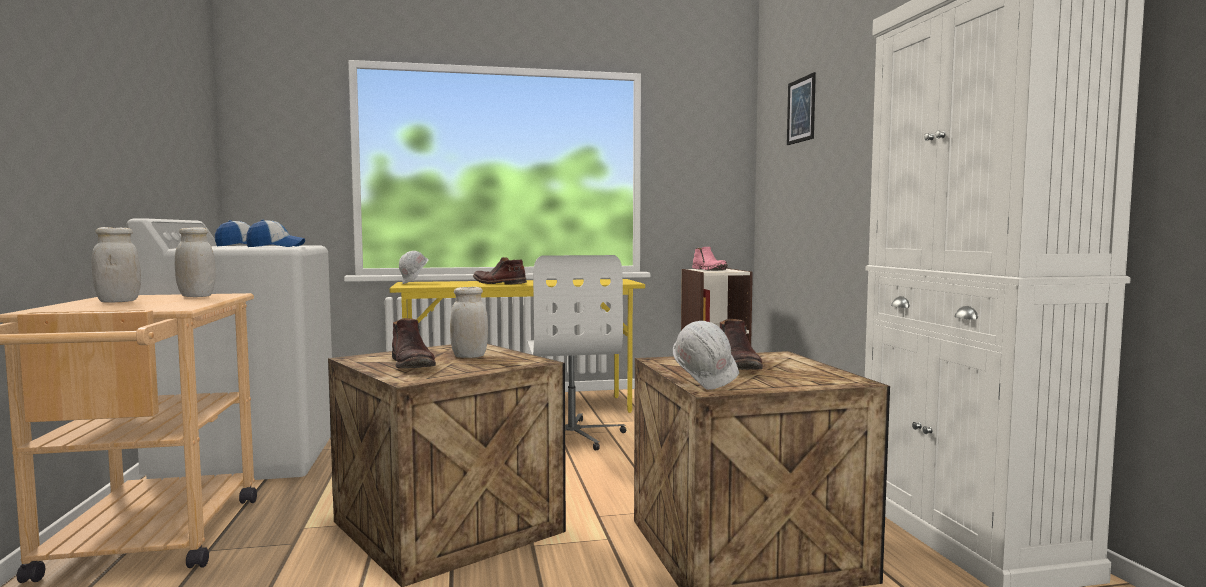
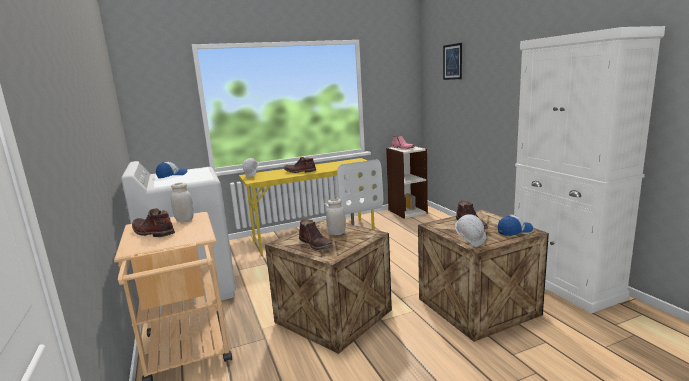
camera: 10 degrees left, 10 degrees up
white jar [92,227,141,303] -> brown boot [132,208,175,237]
cap [246,220,305,247] -> cap moved to [498,215,533,236]

